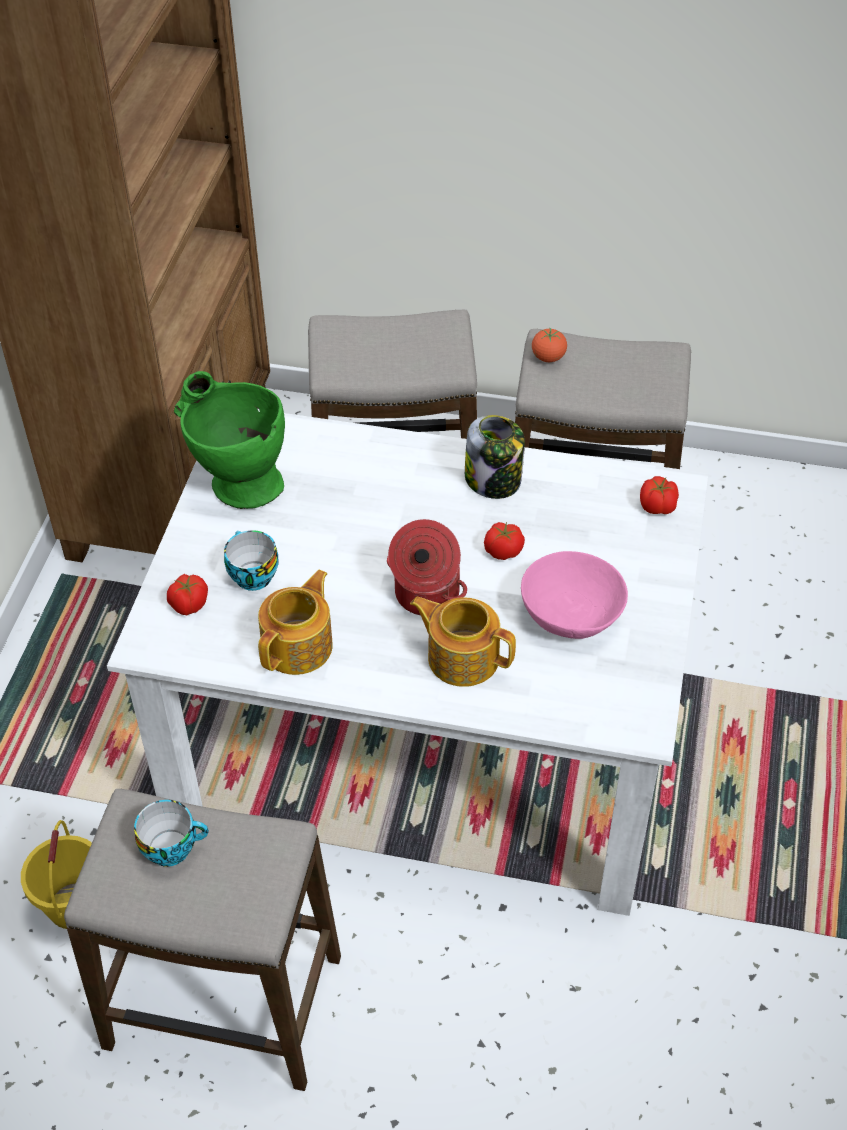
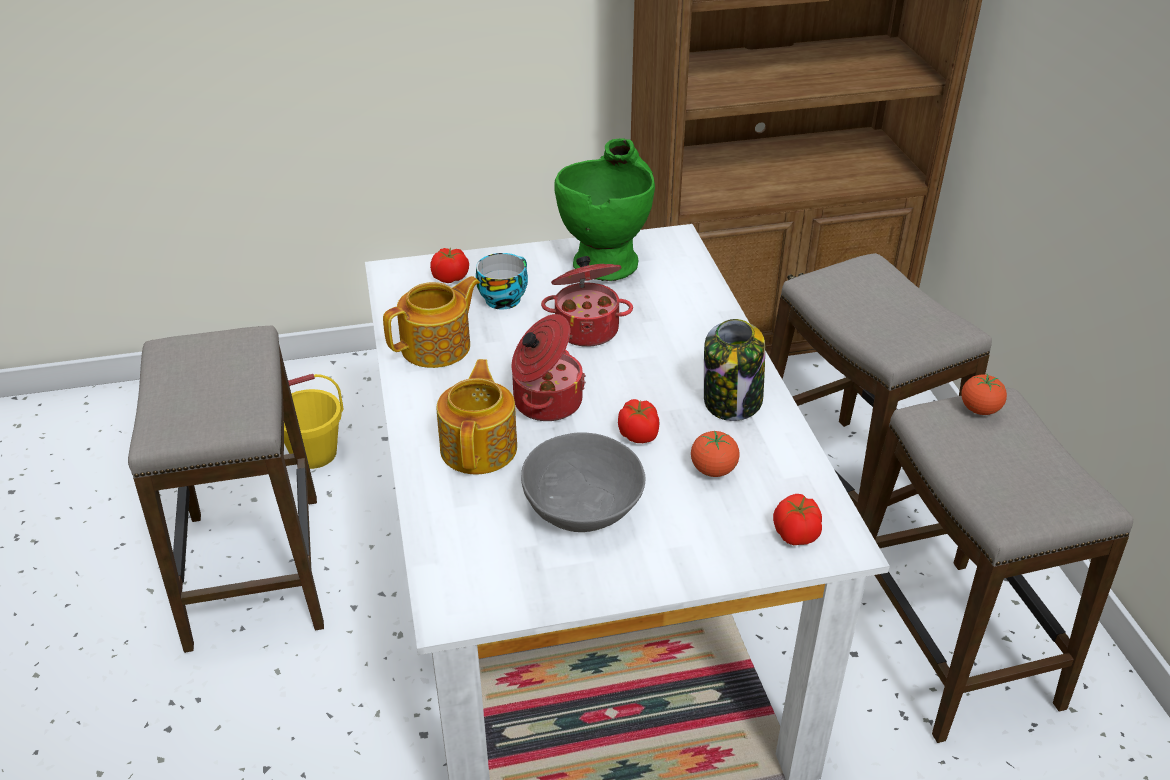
camera: 65 degrees right, 10 degrees down
cup [134,800,209,867] -> none
teapot [258,570,333,675] -> teapot turned 45 degrees counterclockwise [383,276,480,368]
pink bowl [521,551,628,639] -> grey bowl [521,433,646,532]
none -> cooking pot [541,256,633,347]
none -> tomato [691,431,739,477]

